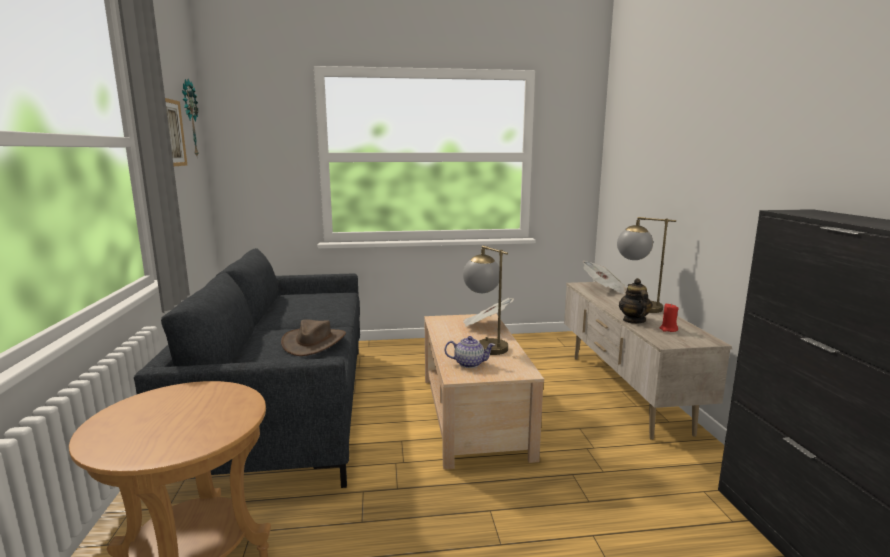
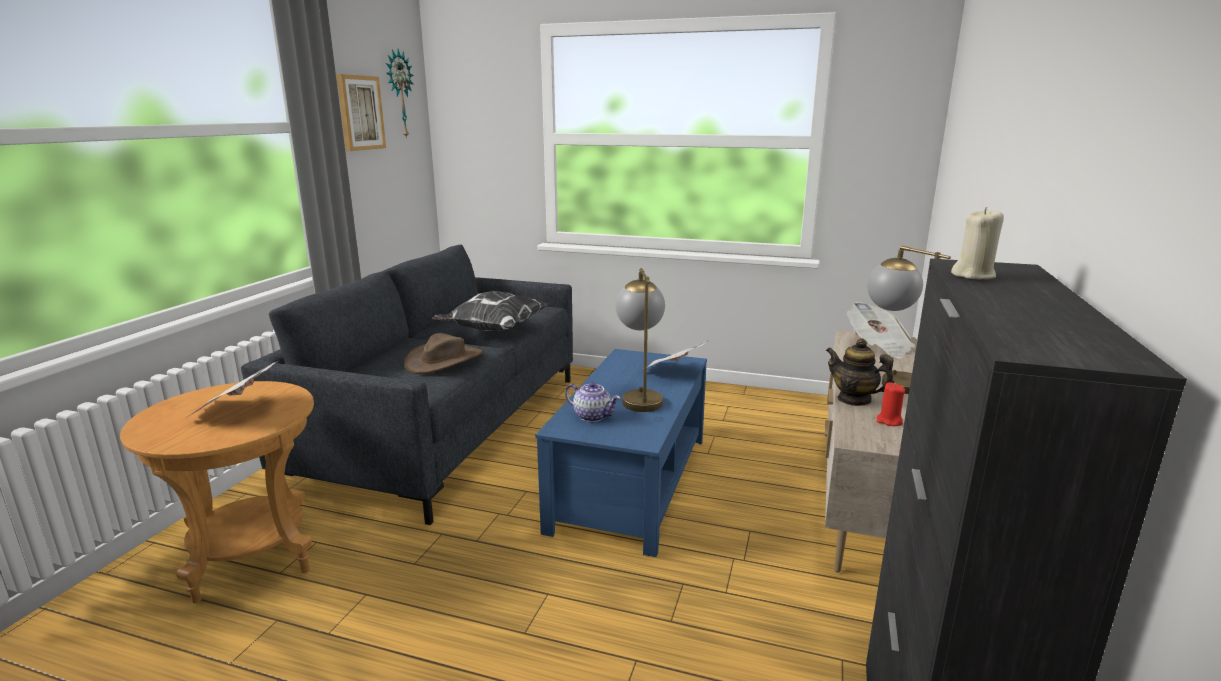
camera: 25 degrees right, 5 degrees up
beige coffee table [424,314,544,470] -> blue coffee table [536,349,707,557]
teapot [619,278,653,324] -> teapot turned 75 degrees counterclockwise [826,338,894,406]
none -> newspaper [187,361,279,417]
none -> pillow [432,291,549,331]
none -> beige candle [951,207,1004,279]

